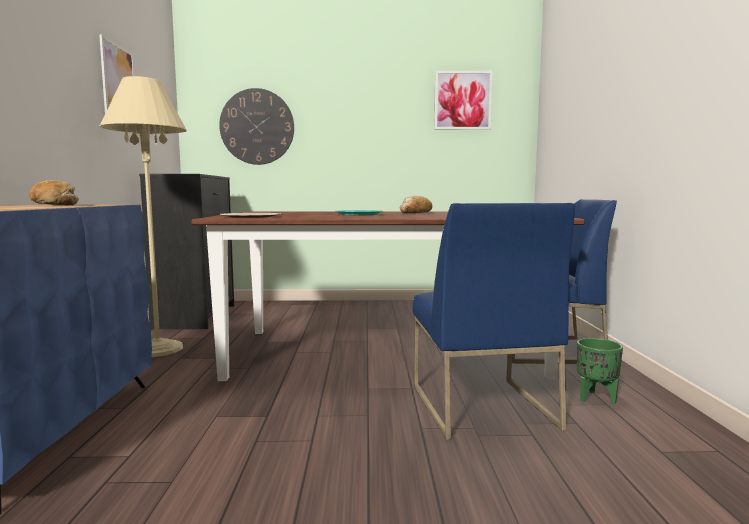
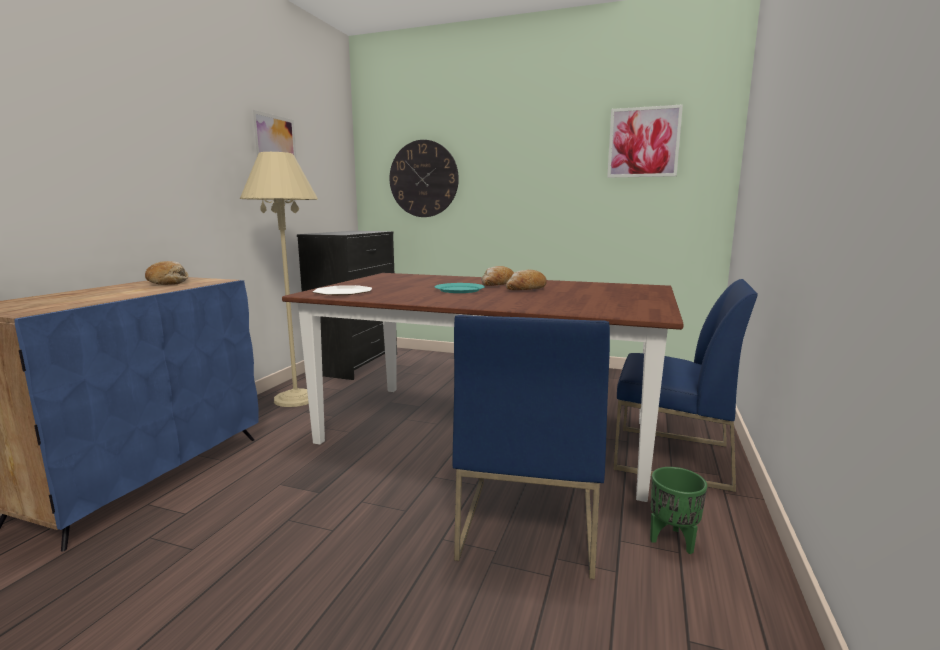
camera: 20 degrees right, 5 degrees up
none -> bread [481,266,514,286]

